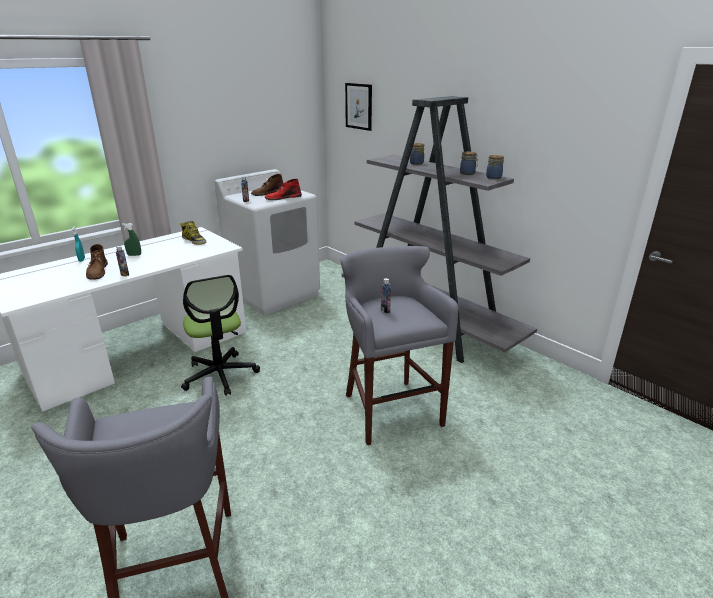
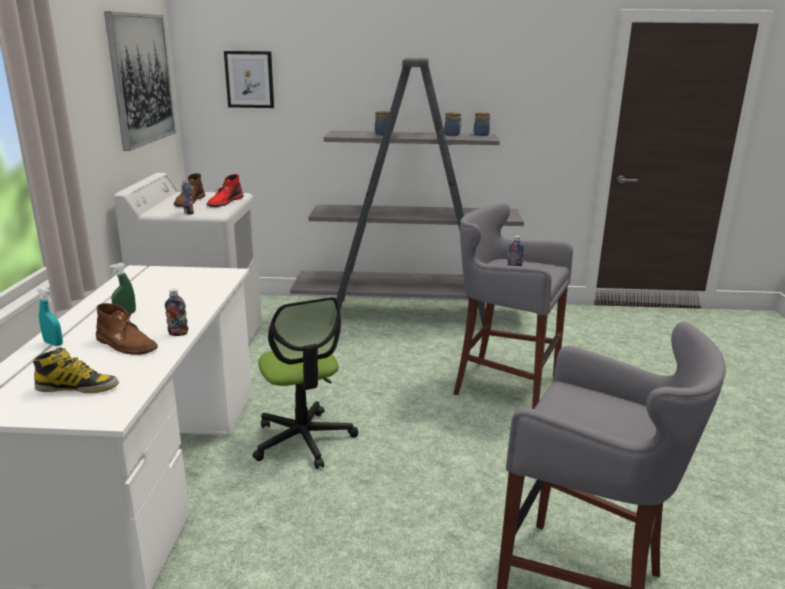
camera: 45 degrees left, 5 degrees down
boot [180,221,207,245] -> boot moved to [33,347,119,393]
office chair [181,275,260,396] -> office chair turned 45 degrees clockwise [253,297,358,469]
none -> picture [104,12,176,151]

